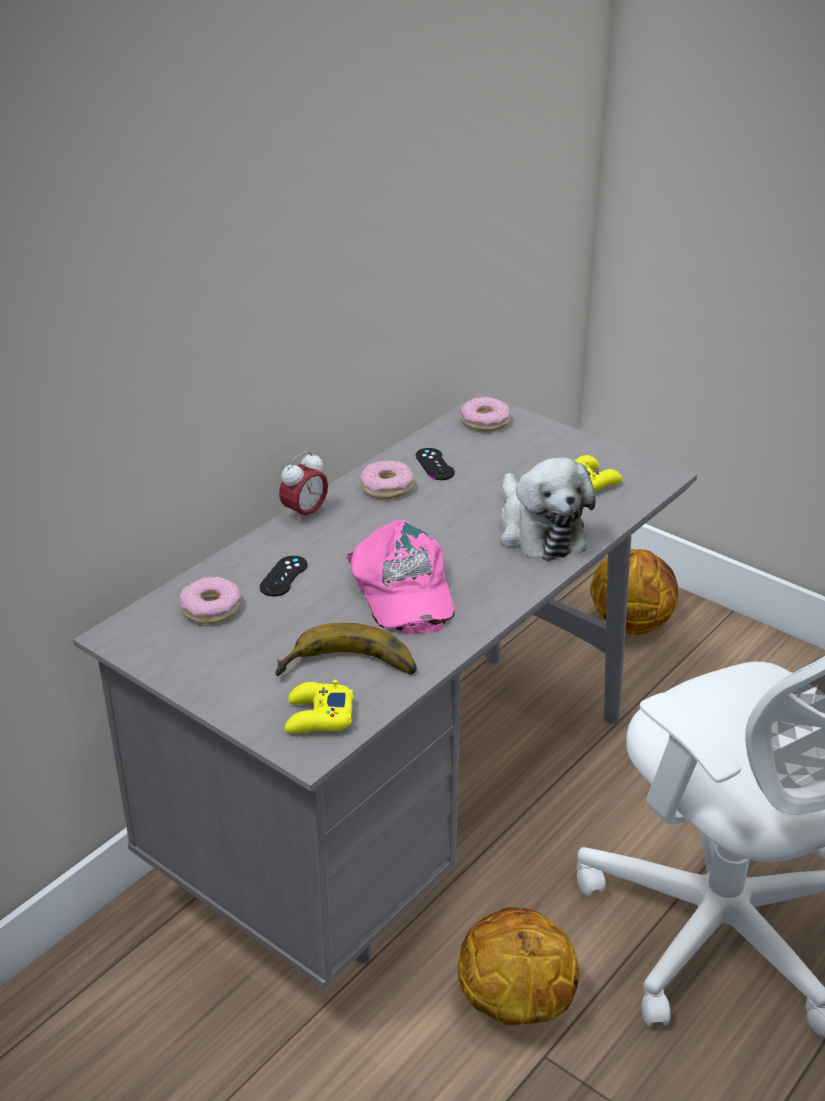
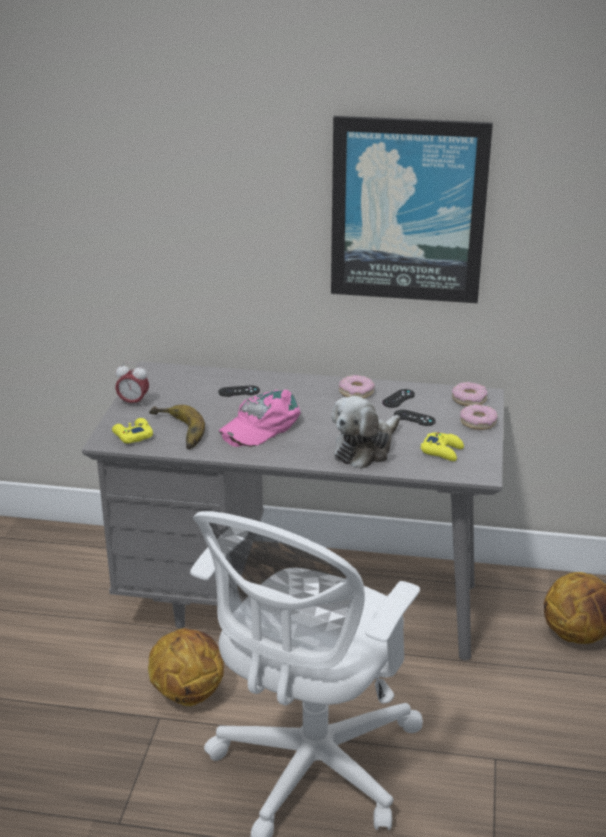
camera: 60 degrees right, 5 degrees down
donut [180,576,241,624] -> donut moved to [460,404,498,430]
alarm clock [279,451,328,524] -> alarm clock moved to [115,362,149,407]
none -> picture [331,116,493,303]
none -> black game controller [394,410,436,426]

